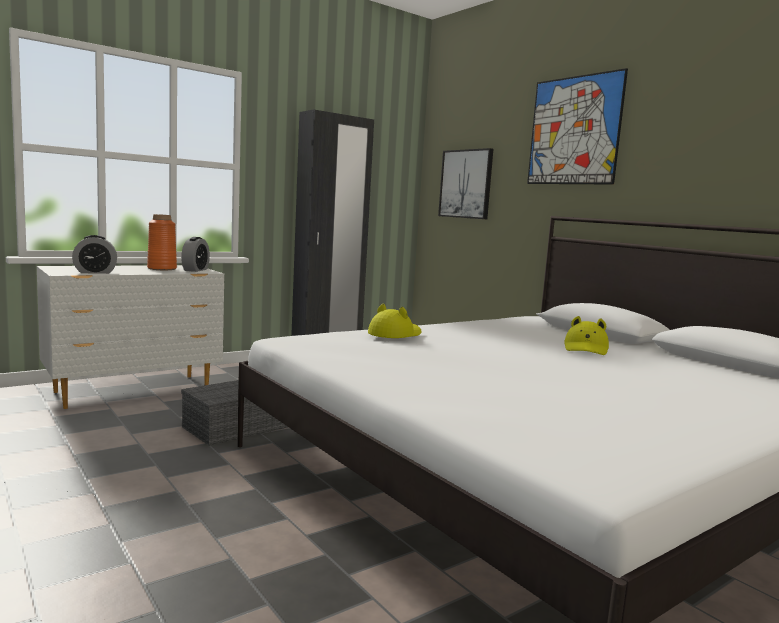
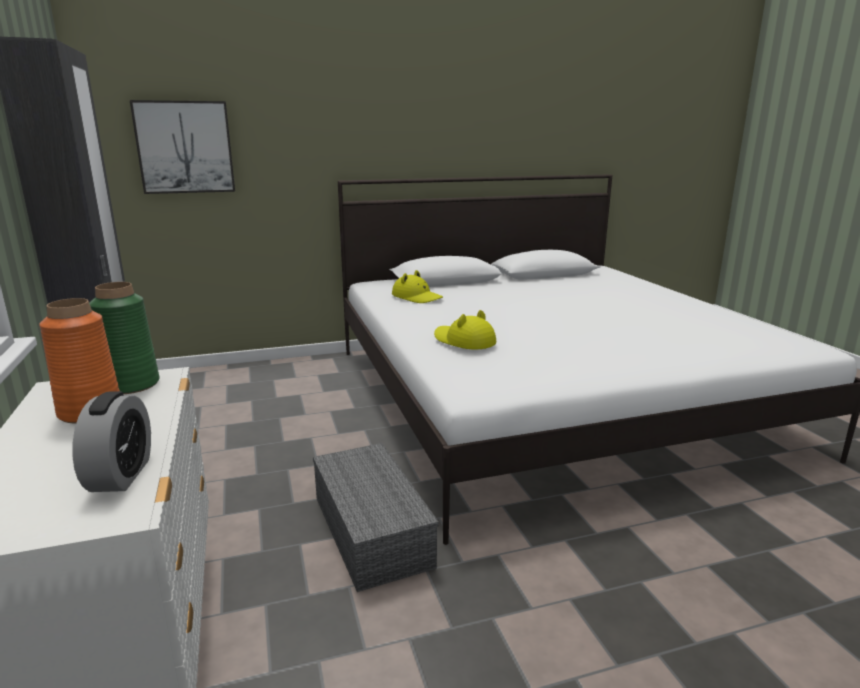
camera: 70 degrees left, 10 degrees up
alarm clock [181,237,210,272] -> green vase [89,282,159,394]
picture [527,68,628,185] -> none
yellow hat [564,316,609,355] -> yellow hat moved to [392,270,443,303]

